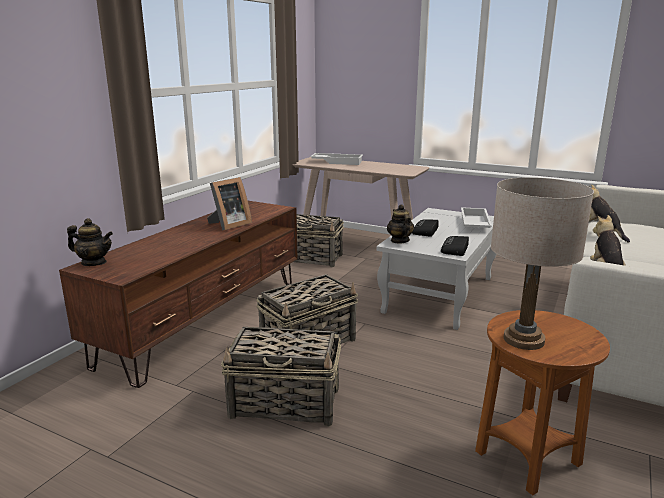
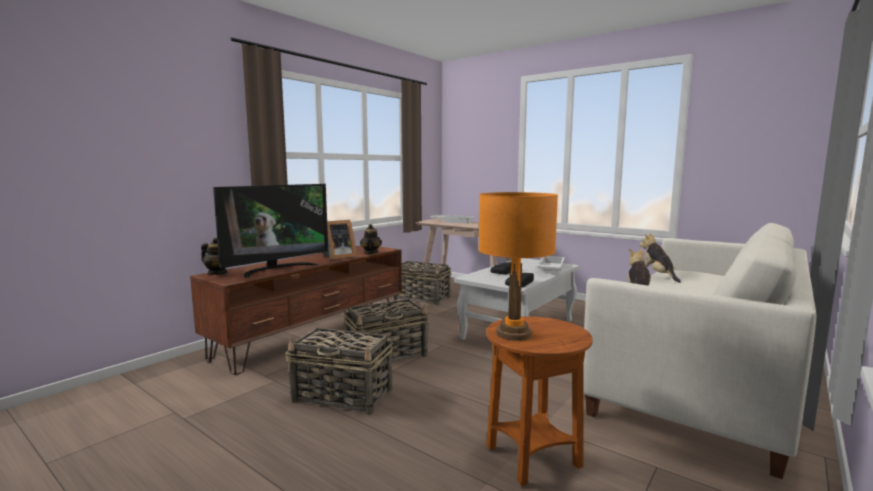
camera: 10 degrees right, 10 degrees down
teapot [387,204,414,243] -> teapot moved to [360,224,382,254]
beige table lamp [491,177,594,350] -> orange table lamp [479,192,558,341]
none -> television [213,184,328,278]

